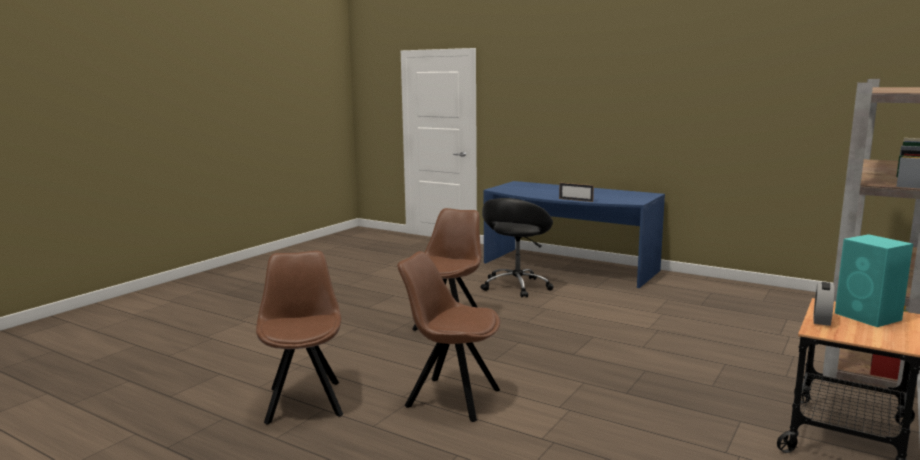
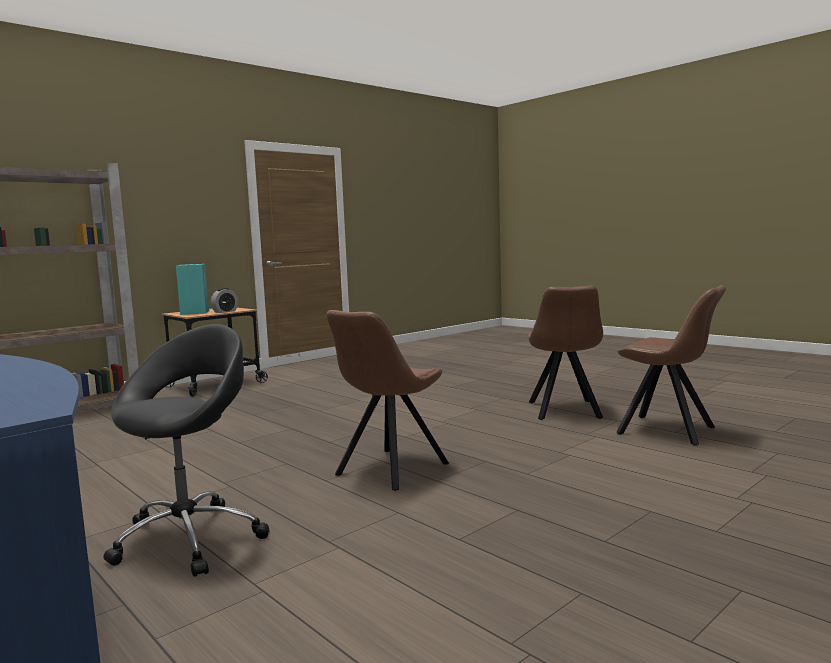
camera: 165 degrees left, 5 degrees down
brown chair [397,251,500,422] -> brown chair moved to [616,285,726,446]
picture frame [559,183,594,202] -> none

